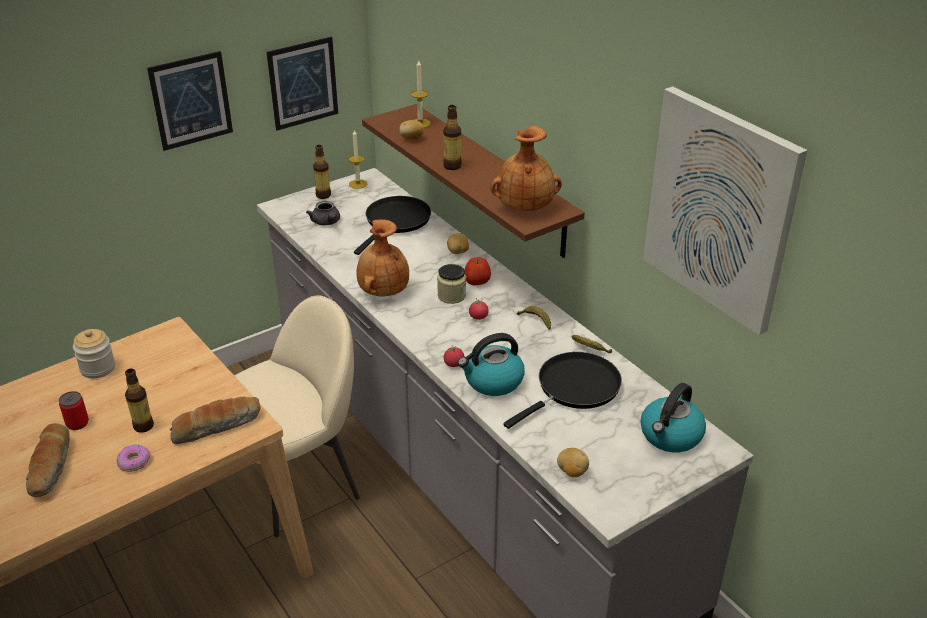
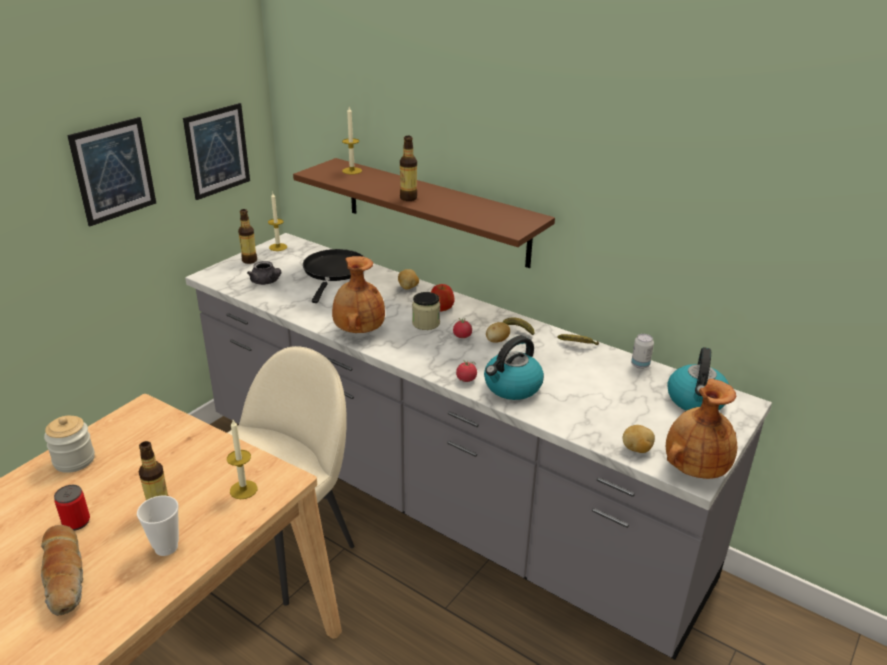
camera: 20 degrees left, 5 degrees down
donut [117,445,150,472] -> cup [137,496,179,556]
bread [169,397,261,444] -> candle [227,420,257,499]
potato [399,120,424,140] -> potato moved to [486,322,510,343]
brown vase [490,126,562,211] -> brown vase moved to [666,379,737,479]
black frying pan [503,352,622,429] -> none
picture [643,87,808,335] -> none
none -> can [631,334,654,369]

